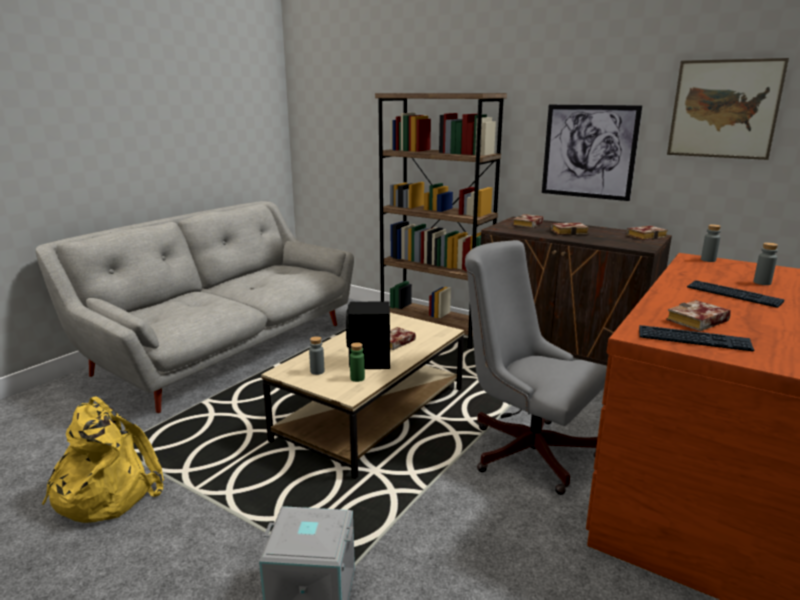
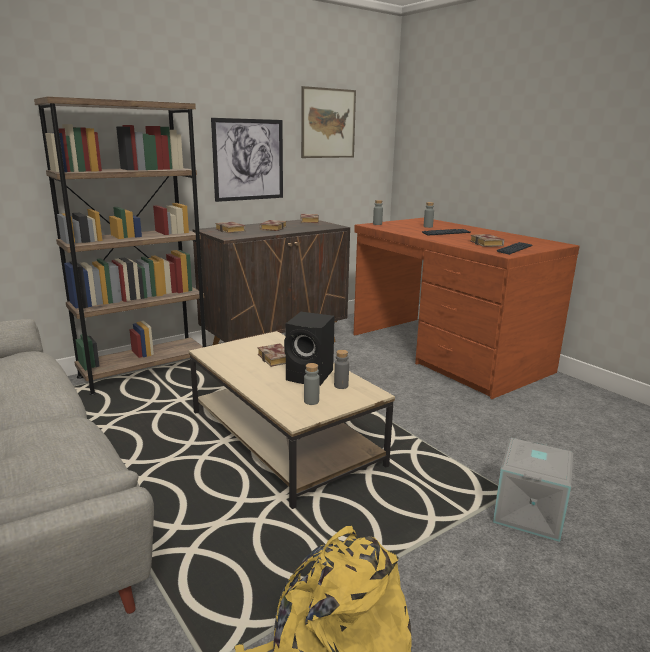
camera: 70 degrees left, 0 degrees up
green bottle [350,342,365,382] -> grey bottle [334,350,349,389]
grey office chair [465,240,607,495] -> none

